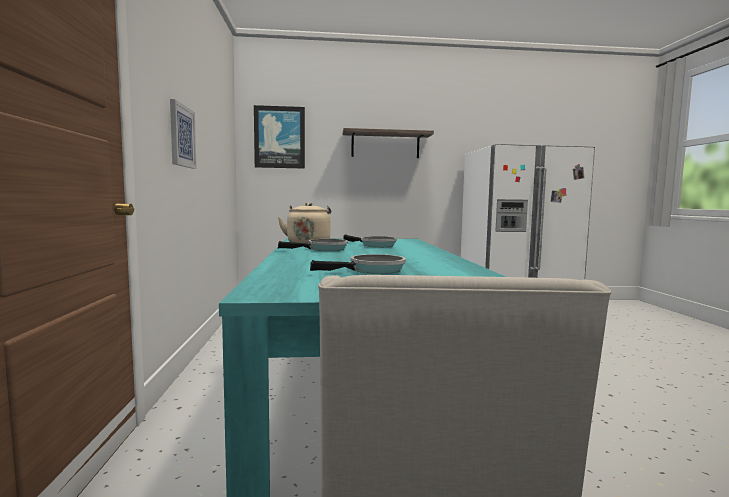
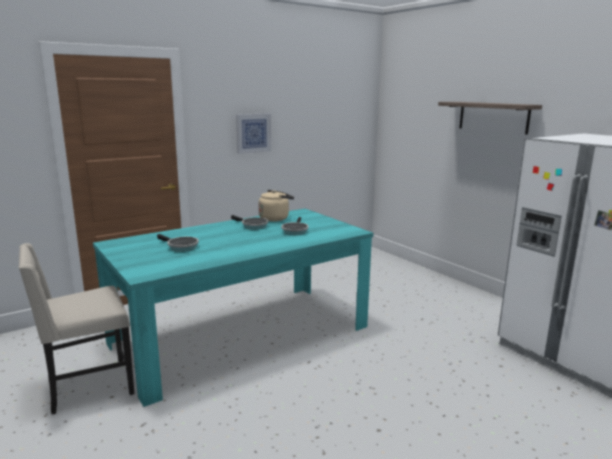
camera: 60 degrees right, 10 degrees up
picture [254,105,305,169] -> none

